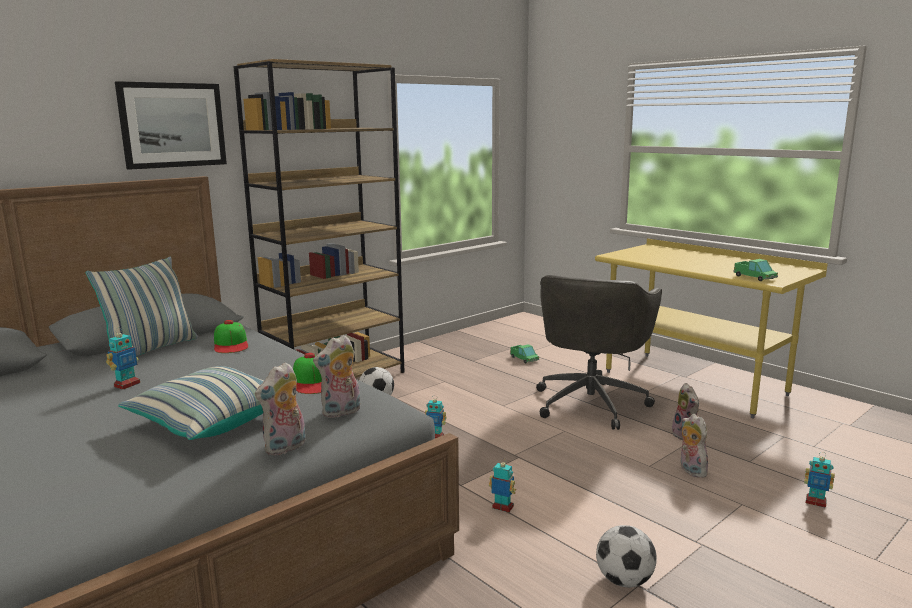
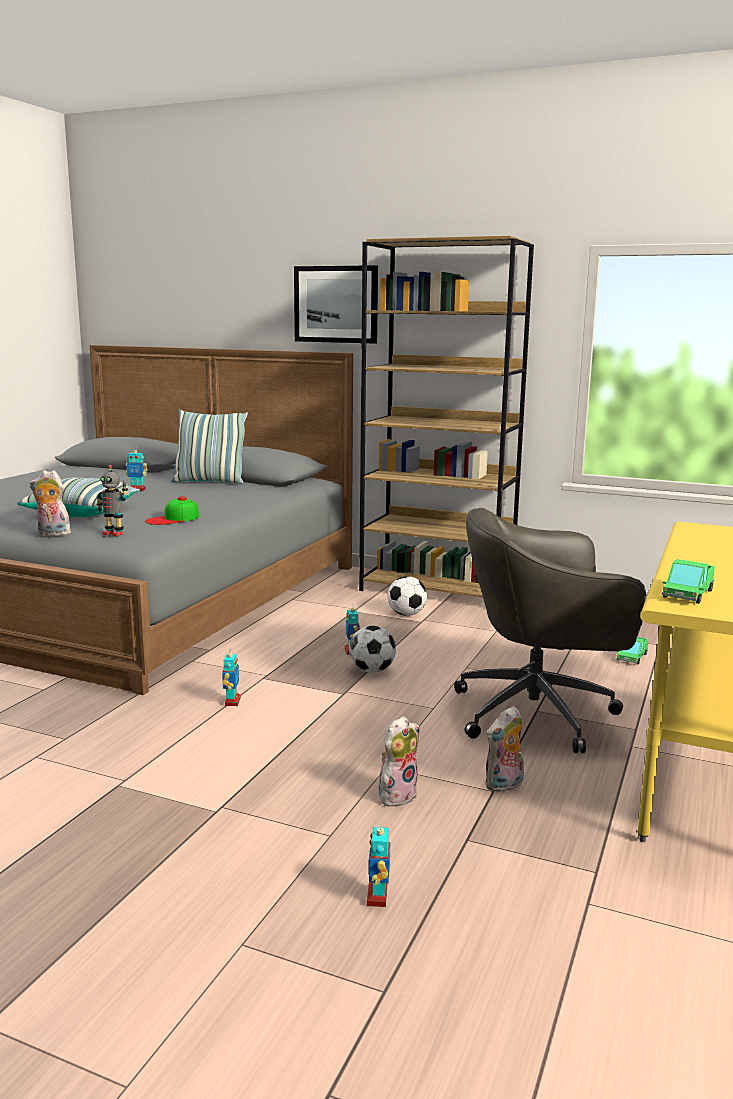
camera: 65 degrees right, 0 degrees up
cap [214,320,249,353] -> none
plush toy [313,335,360,418] -> toy robot [96,465,128,536]
football [596,525,657,588] -> football moved to [349,626,396,673]

